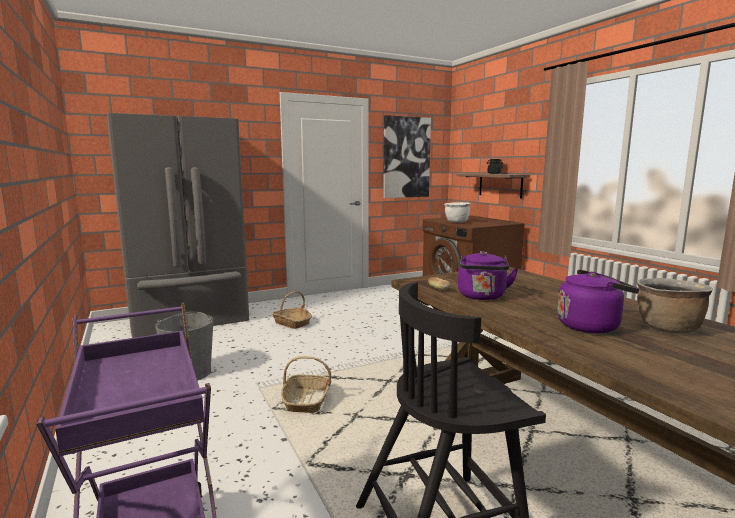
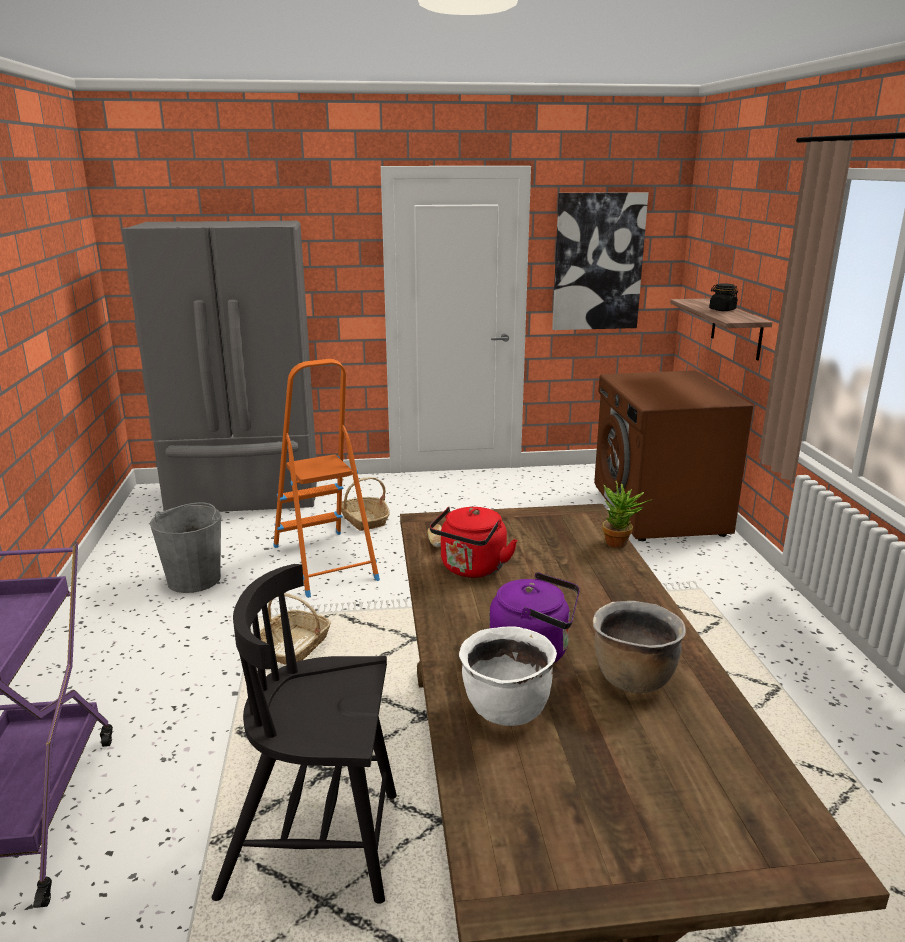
camera: 20 degrees right, 10 degrees up
white cooking pot [444,202,471,223] -> white cooking pot moved to [459,627,557,726]
purple kettle [458,251,518,300] -> red kettle [429,507,518,578]
none -> orange step ladder [273,359,380,598]
none -> potted plant [602,481,652,548]

